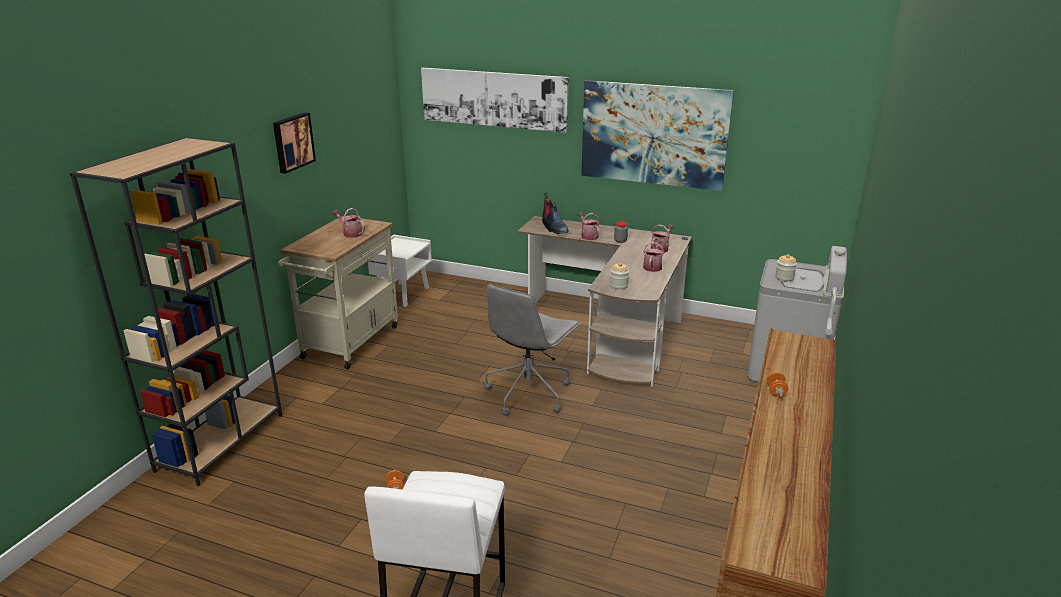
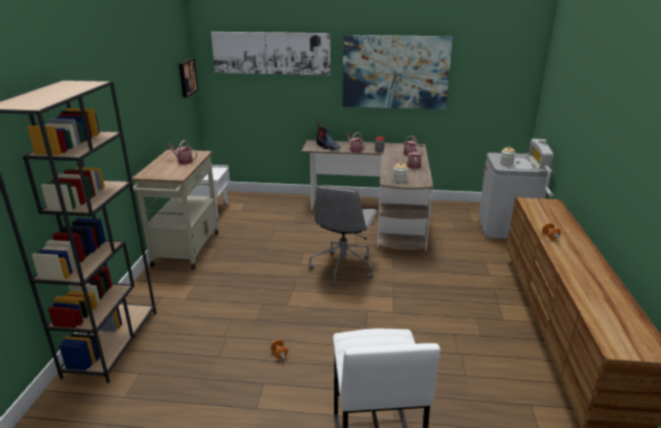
camera: 15 degrees left, 0 degrees up
picture [273,113,316,174] -> picture moved to [179,59,198,98]

